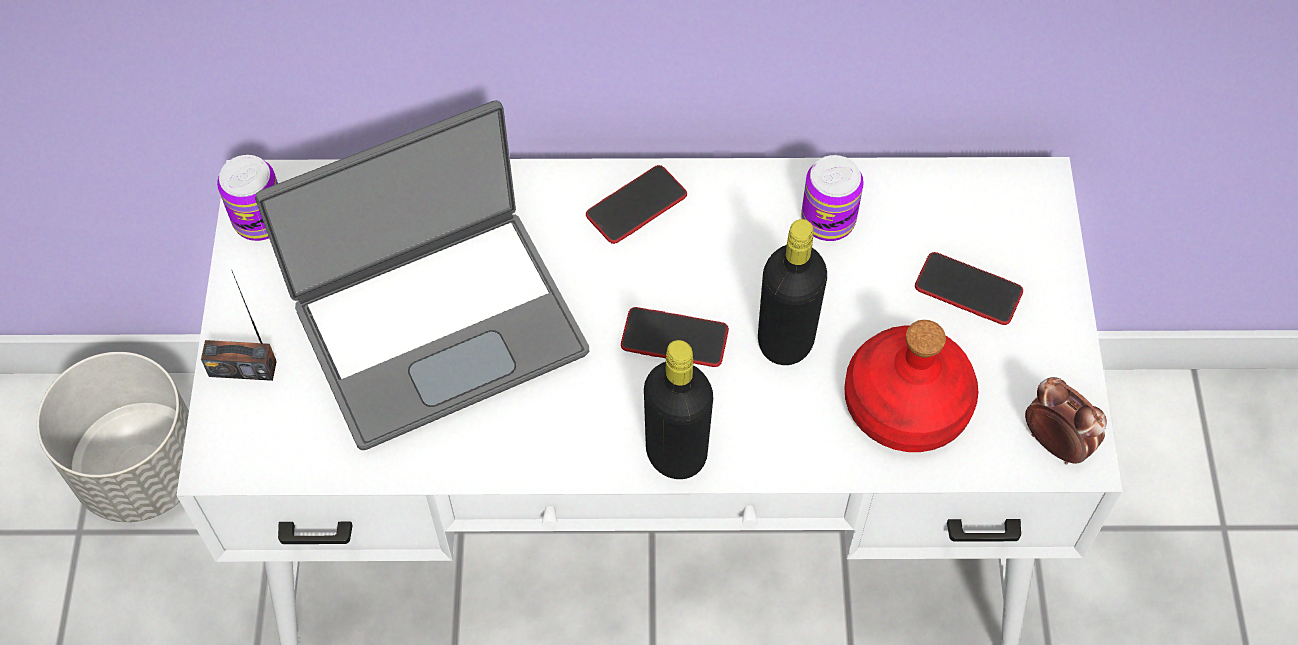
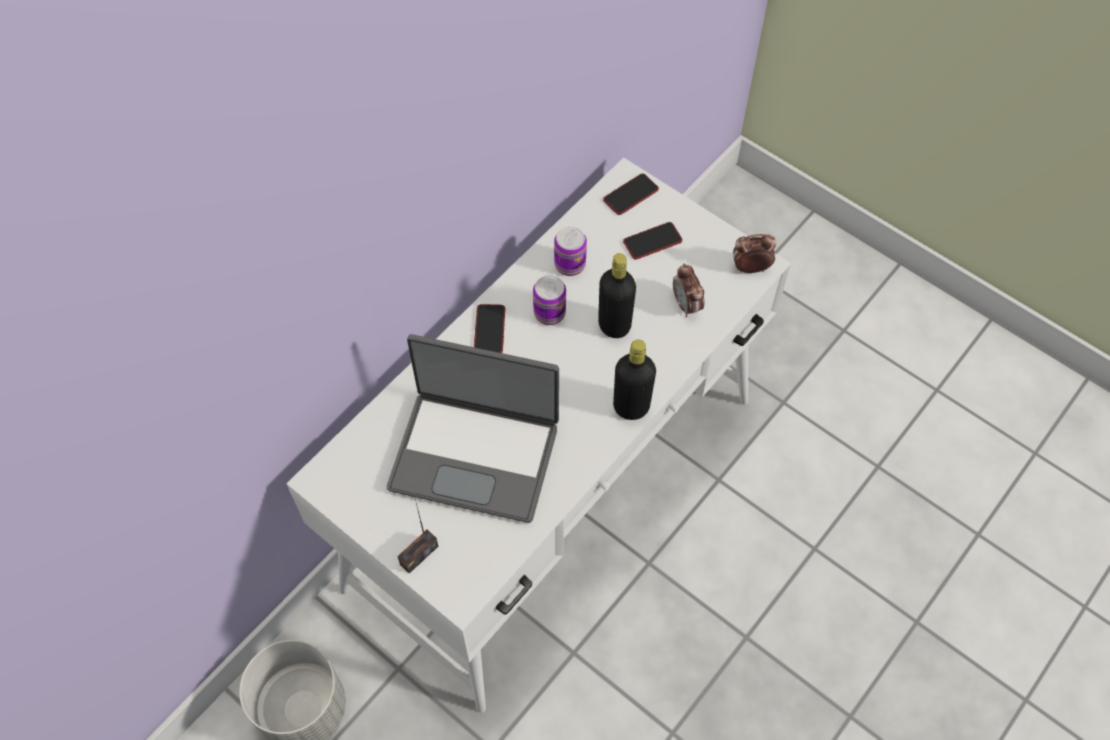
camera: 50 degrees left, 0 degrees up
can [217,155,278,241] -> can moved to [533,275,566,325]
laptop [255,100,589,450] -> laptop turned 90 degrees clockwise [386,334,559,523]
phone [621,307,729,367] -> phone moved to [603,173,659,215]
red bottle [844,320,979,452] -> alarm clock [673,263,704,317]

